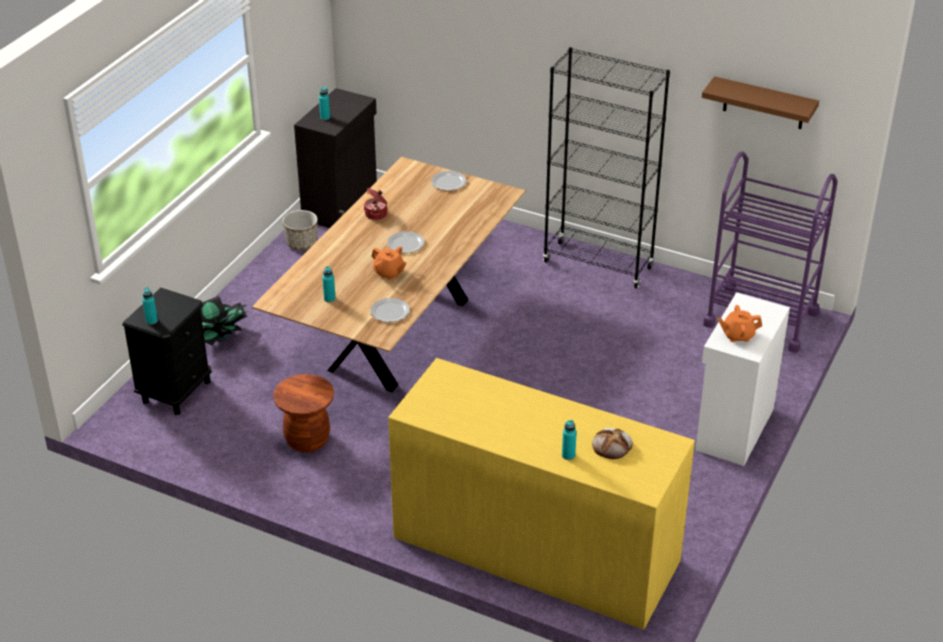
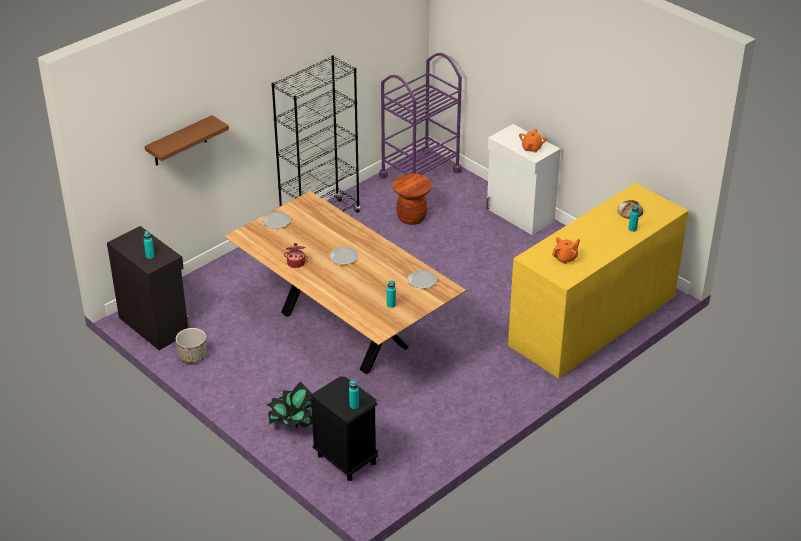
camera: 70 degrees left, 0 degrees up
brown stool [273,374,334,452] -> brown stool moved to [392,174,432,225]
orange teapot [372,247,407,280] -> orange teapot moved to [552,237,580,264]
brown shelf [702,76,819,129] -> brown shelf moved to [145,115,229,166]

